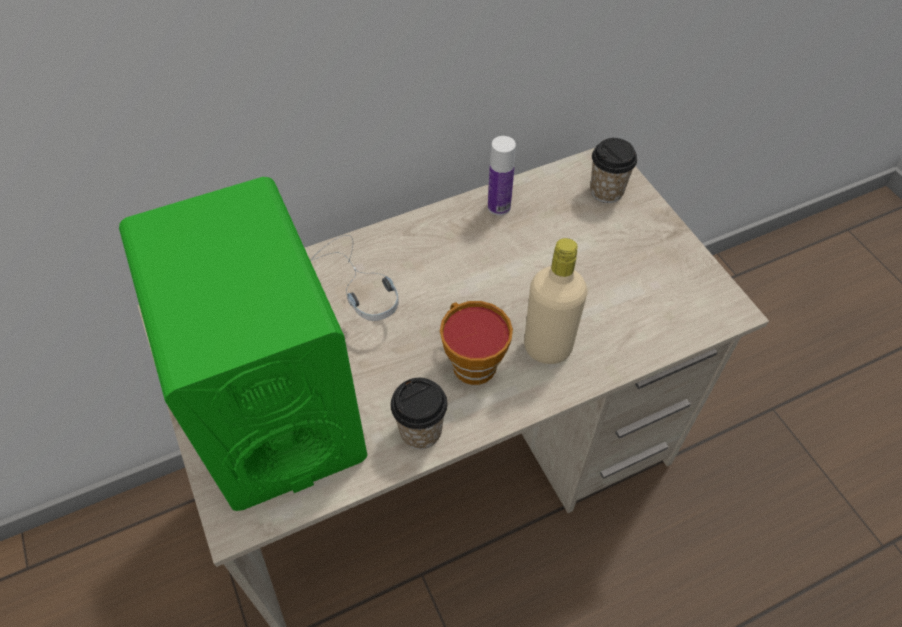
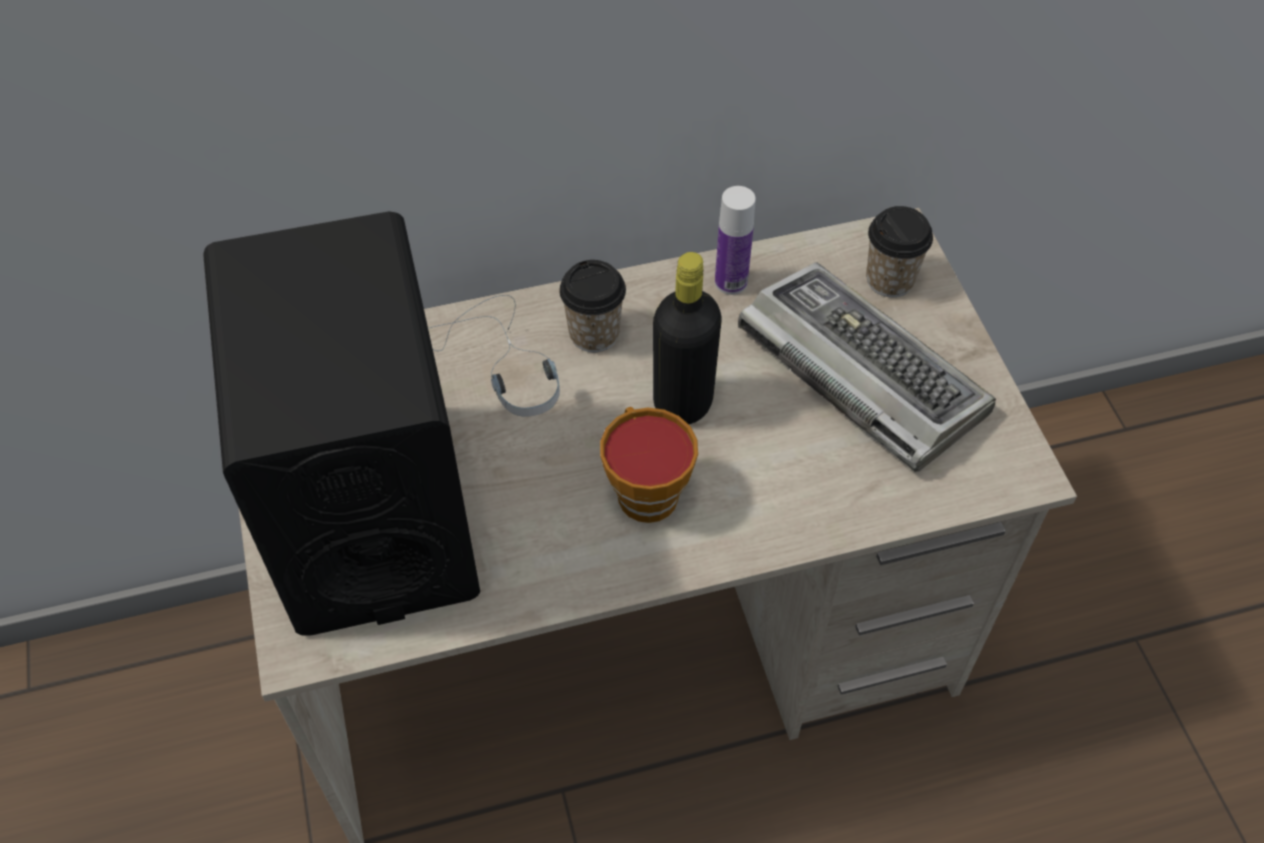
camera: 10 degrees right, 0 degrees up
green speaker [119,177,368,511] -> black speaker [203,211,480,636]
cup [391,378,447,449] -> cup moved to [559,260,626,352]
beige bottle [524,238,587,364] -> none
none -> black bottle [653,252,722,424]
none -> keyboard [738,262,996,472]

